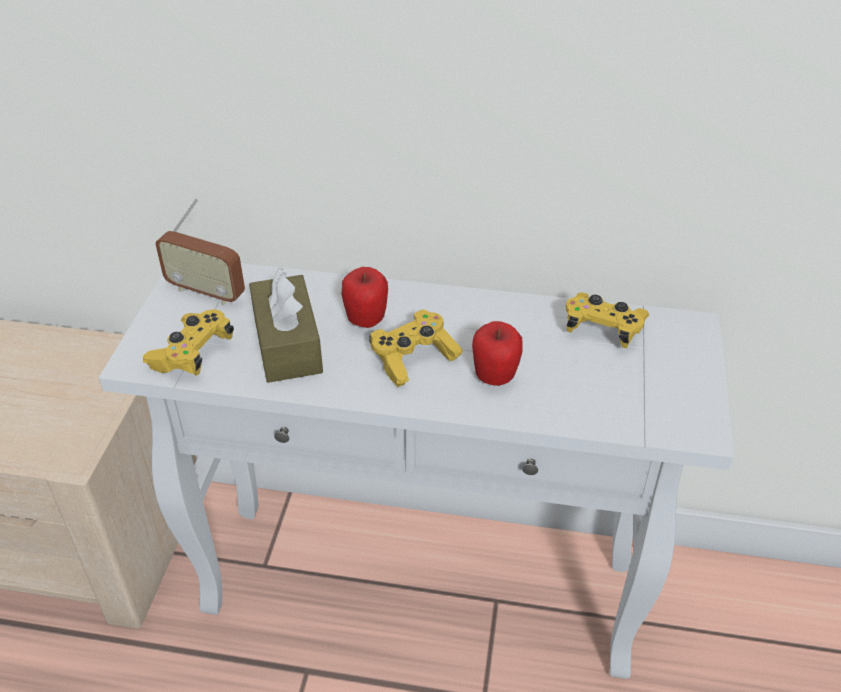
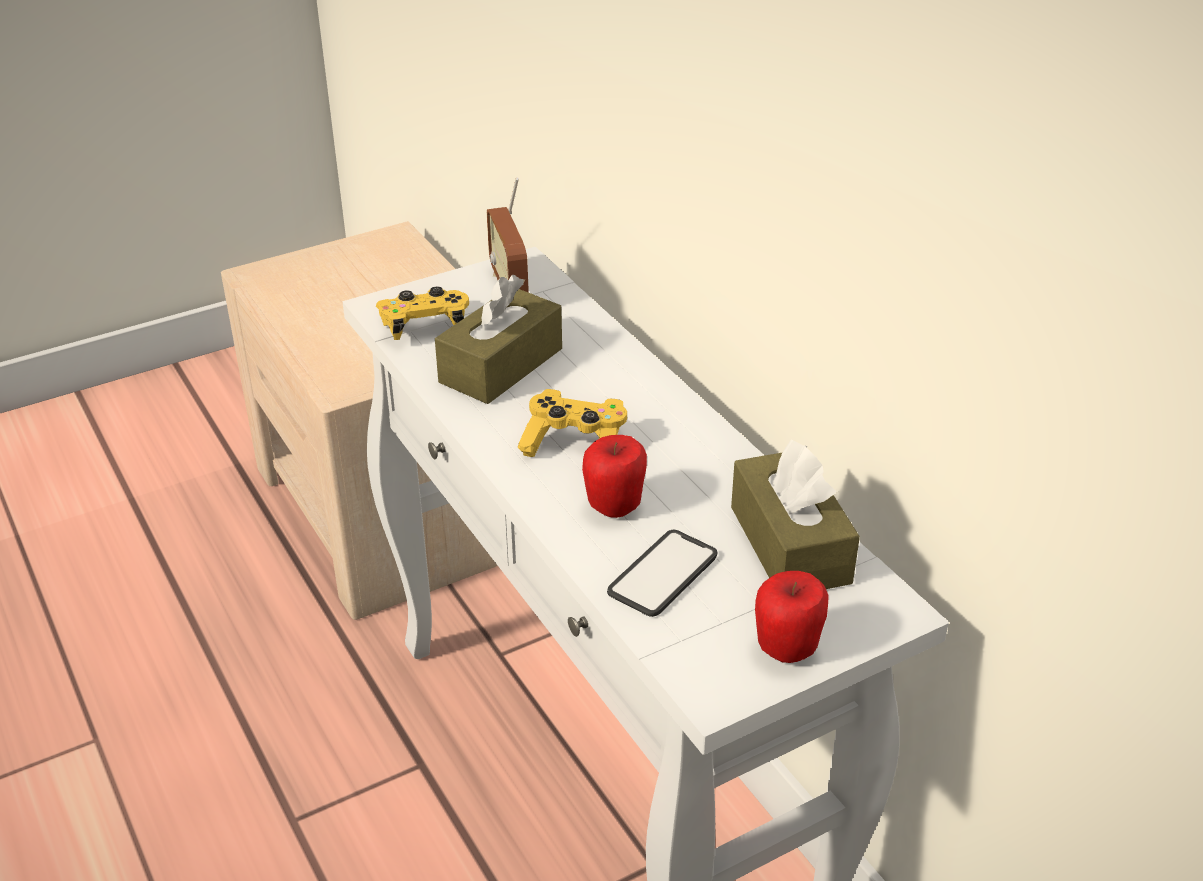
camera: 50 degrees right, 5 degrees down
apple [341,267,388,328] -> apple moved to [755,571,829,663]
yellow game controller [566,292,649,348] -> brown tissue box [731,440,860,589]
none -> phone [607,530,717,617]

